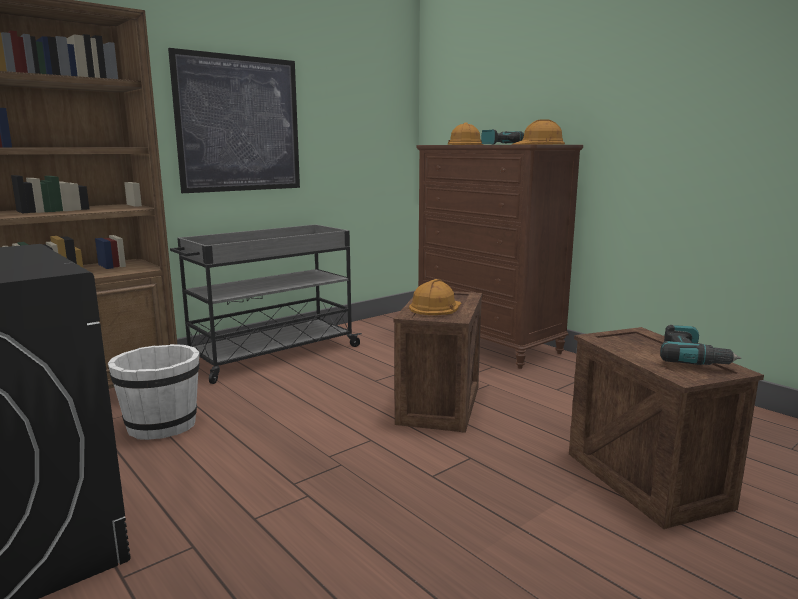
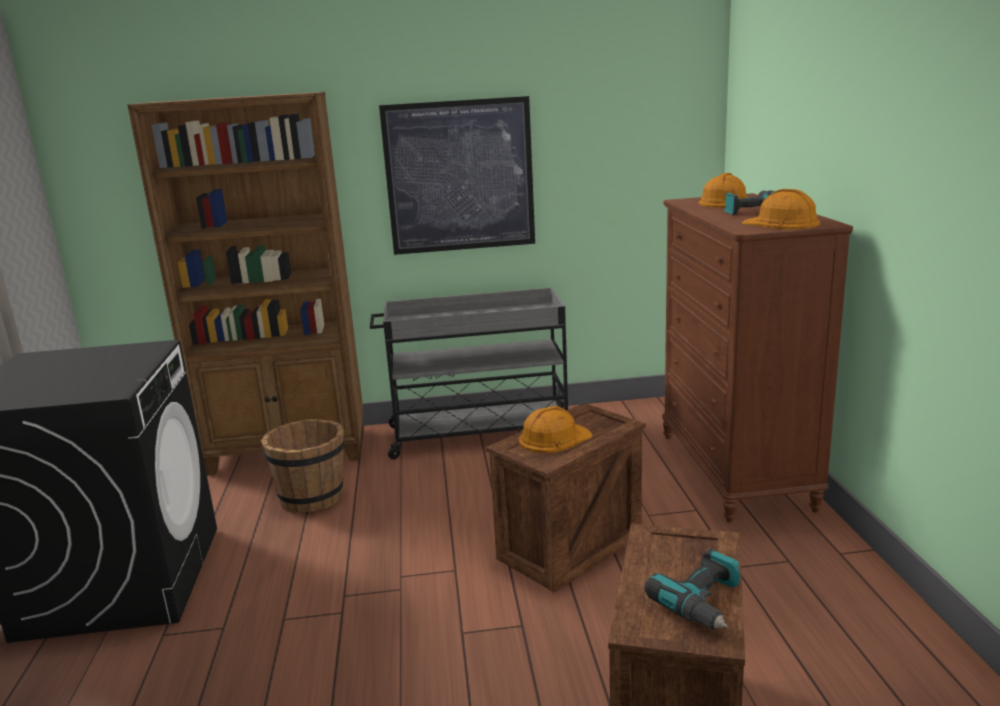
camera: 35 degrees right, 5 degrees up
white bucket [108,344,200,440] -> brown bucket [261,419,344,512]

